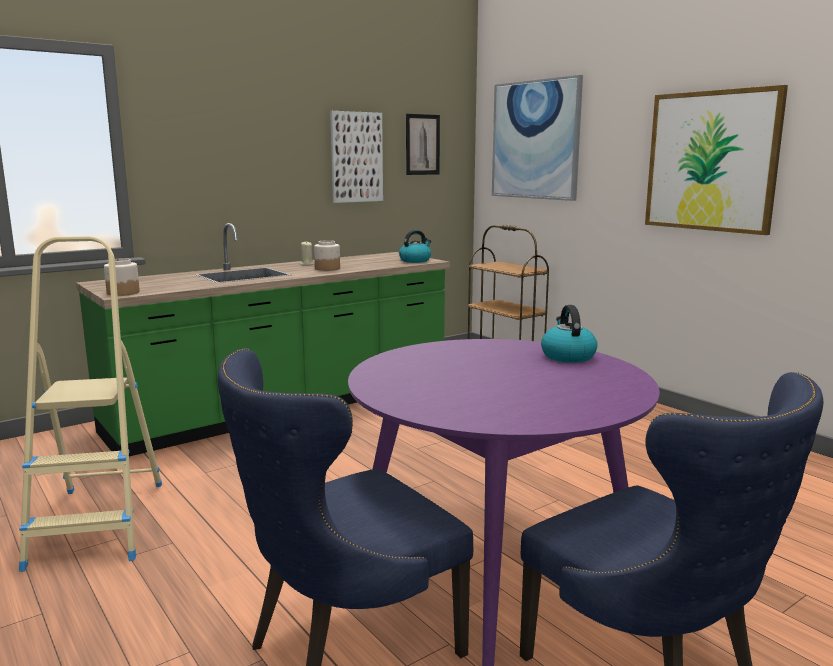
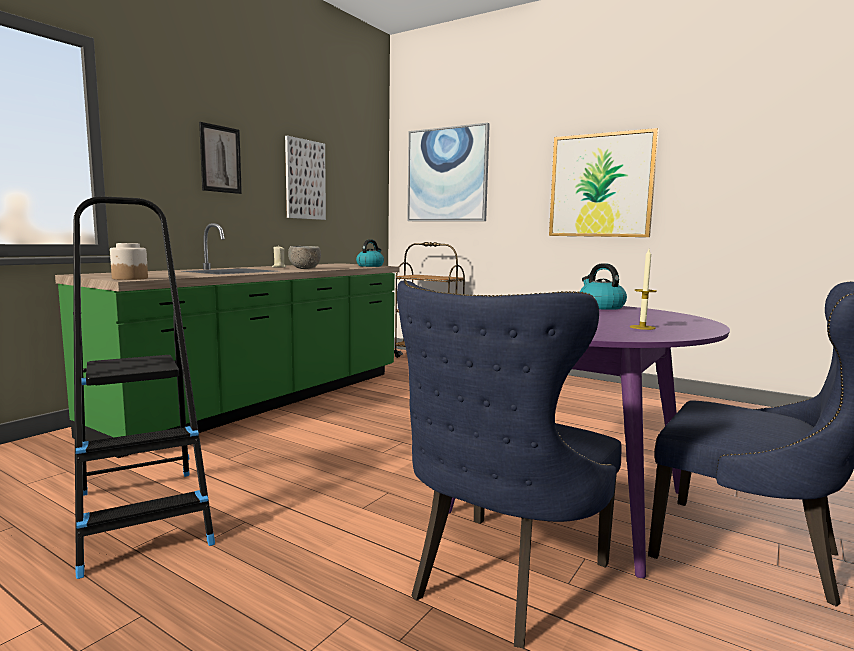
camera: 20 degrees left, 5 degrees down
beige step ladder [19,236,162,572] -> black step ladder [73,196,215,579]
jar [314,240,340,271] -> grey bowl [288,246,321,269]
picture [406,114,440,175] -> picture moved to [199,122,242,194]
none -> candle [630,249,657,330]

